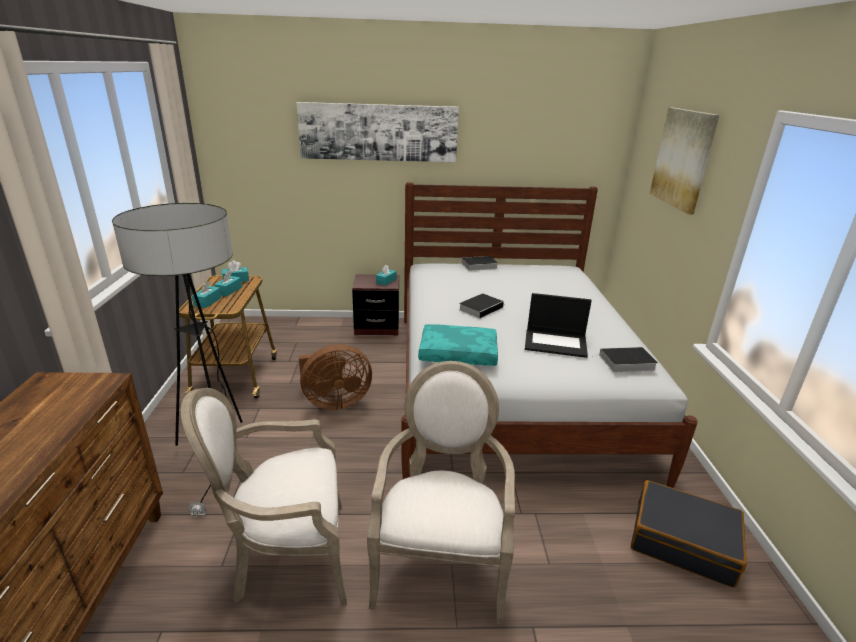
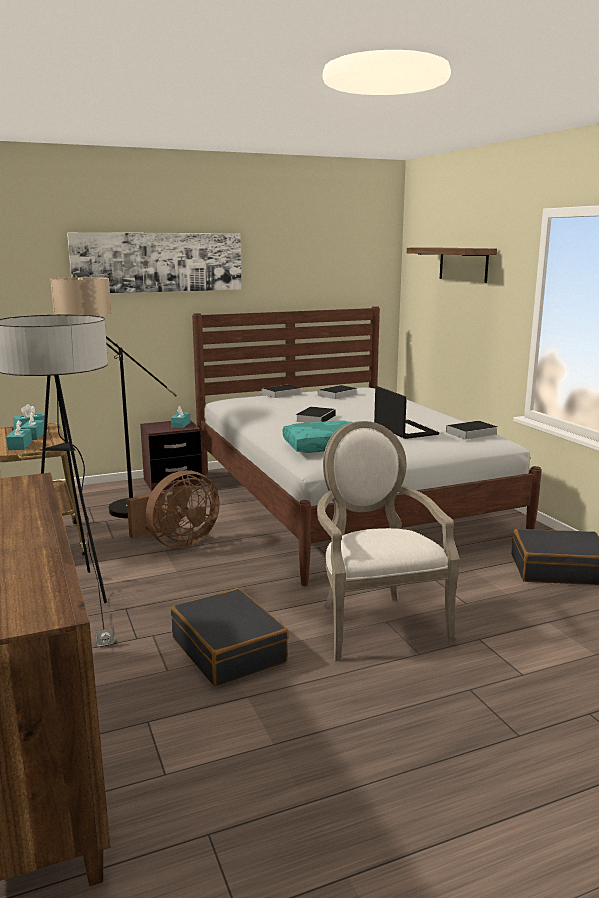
camera: 20 degrees left, 10 degrees down
armchair [181,388,347,606] -> black suitcase [171,588,289,686]
laptop [525,293,592,358] -> laptop turned 105 degrees counterclockwise [374,386,439,439]
picture [650,107,719,214] -> shelf [407,248,497,283]
none -> floor lamp [50,277,177,518]
none -> book [315,385,358,399]

